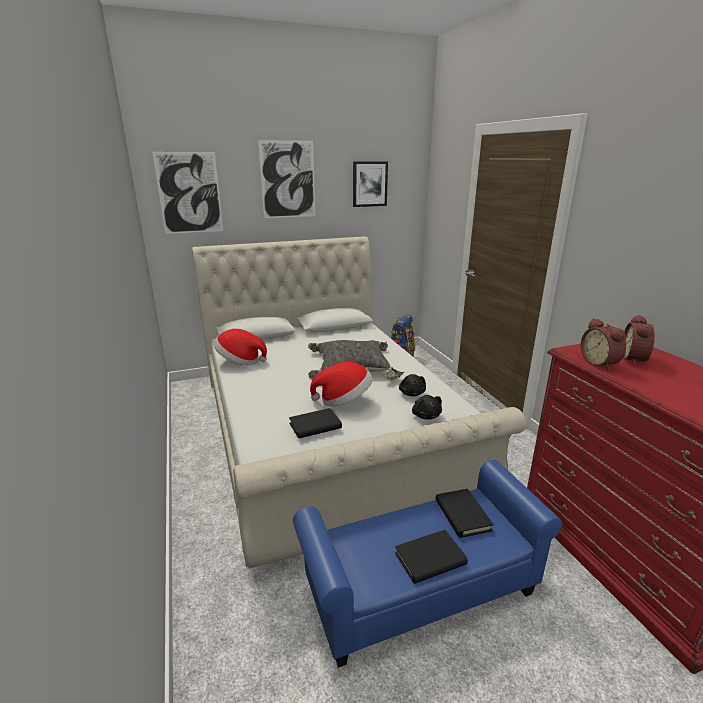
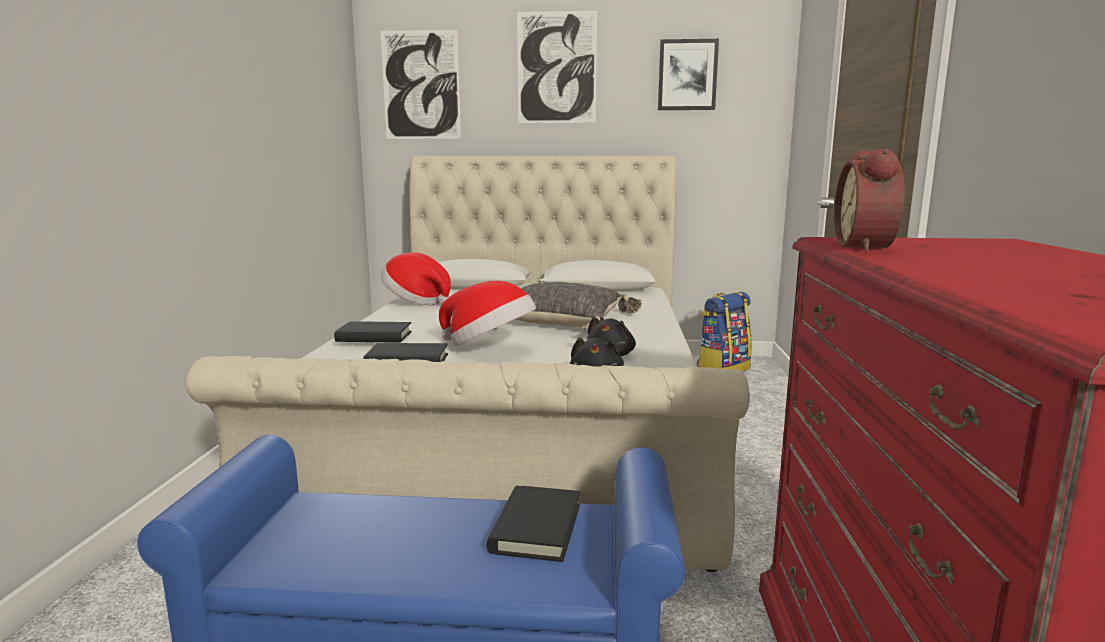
camera: 25 degrees right, 10 degrees down
black book [395,530,468,584] -> black book moved to [334,321,412,343]
alarm clock [623,315,655,365] -> none

